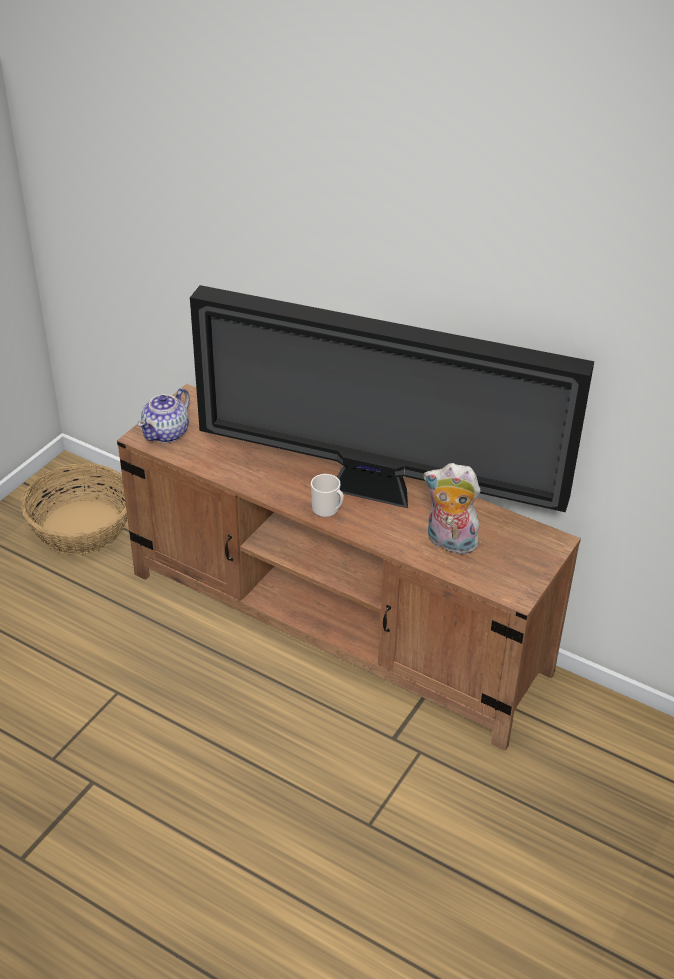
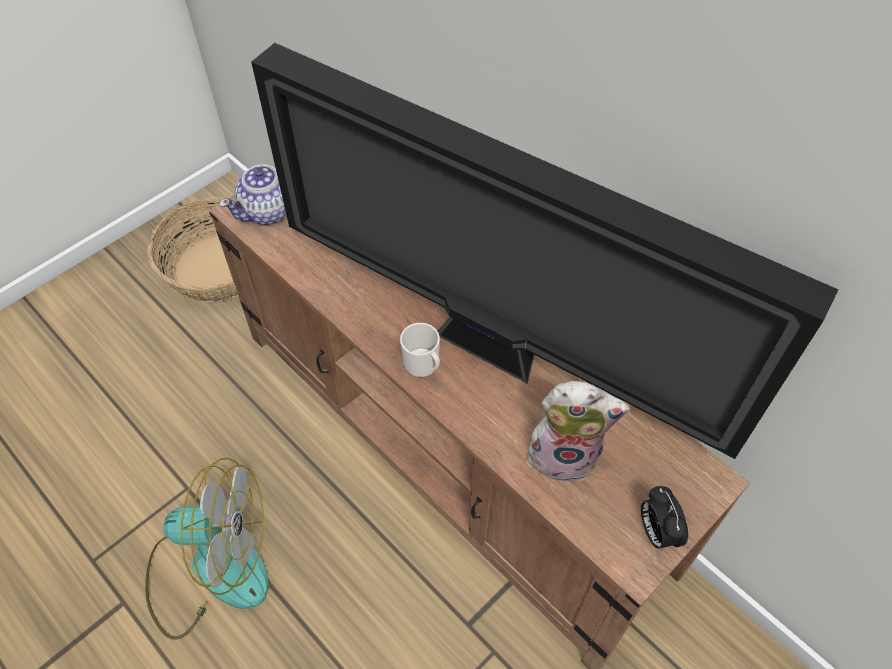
camera: 15 degrees right, 15 degrees up
plush toy [424,463,484,554] -> plush toy turned 150 degrees clockwise [526,381,630,482]
none -> fan [145,458,269,640]
none -> alarm clock [641,486,688,551]

